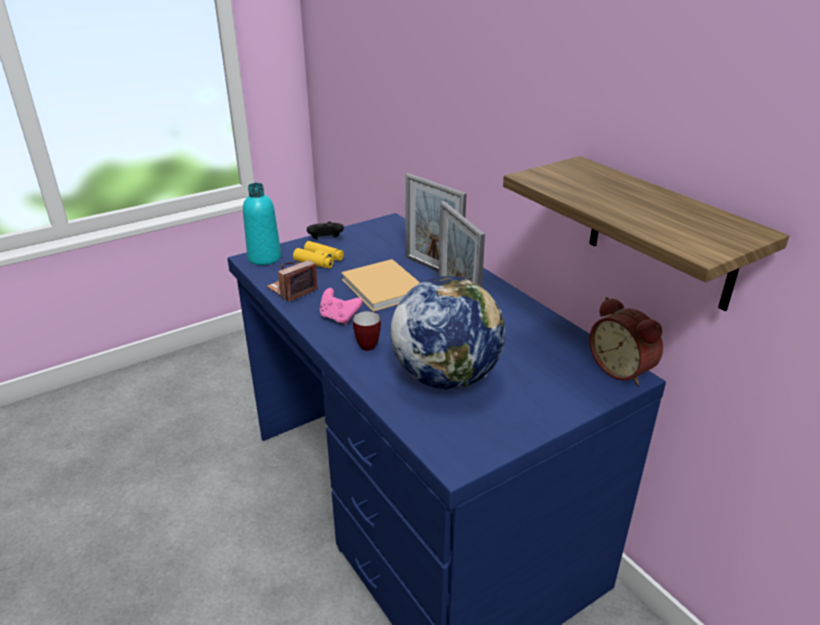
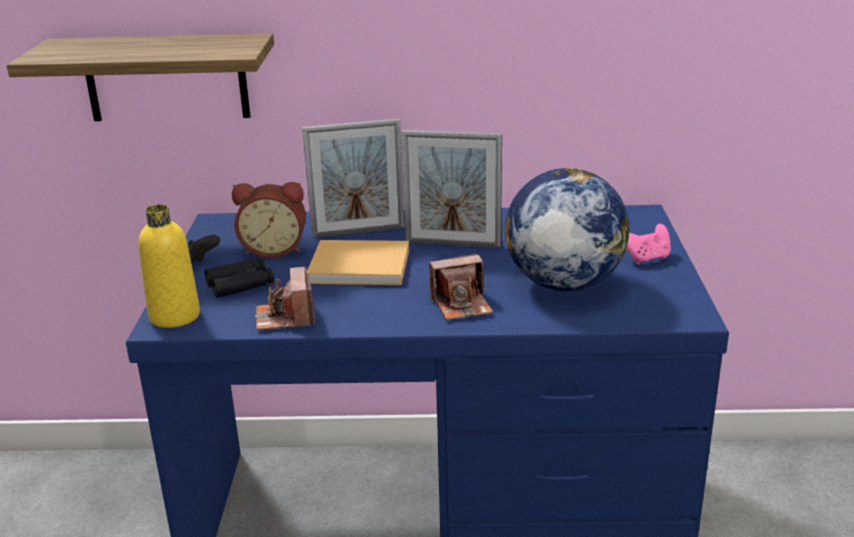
camera: 55 degrees left, 5 degrees down
turquoise bottle [243,183,281,265] -> yellow bottle [138,204,200,328]
yellow binoculars [293,241,344,268] -> black binoculars [204,258,274,298]
pink game controller [320,288,362,325] -> pink game controller moved to [626,224,671,265]
mug [353,311,381,351] -> camera [429,253,493,320]
shelf [503,156,789,311] -> shelf moved to [7,33,274,121]
alarm clock [589,297,663,386] -> alarm clock moved to [232,182,306,258]

